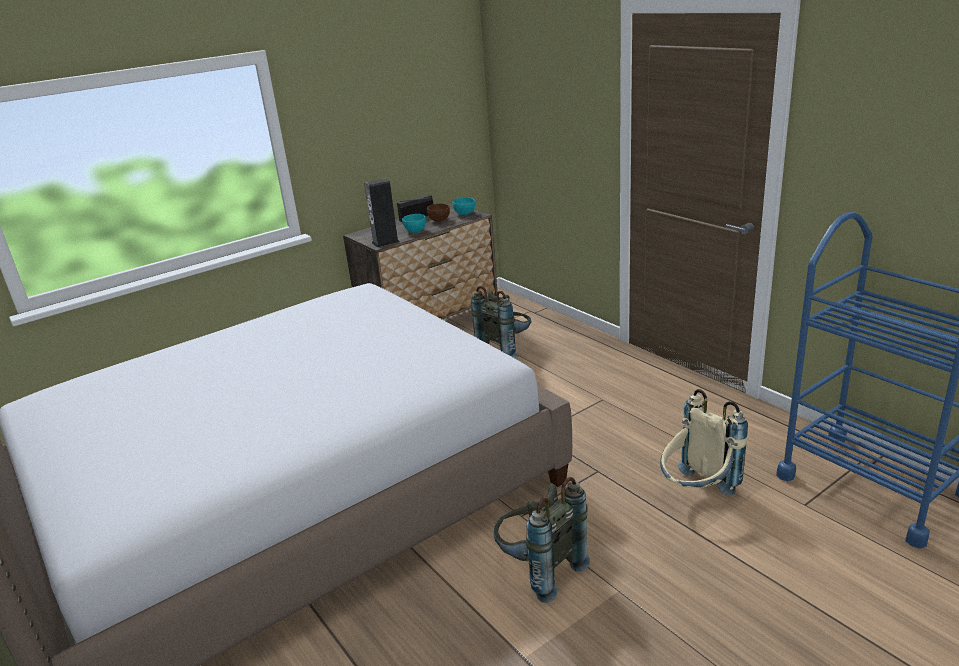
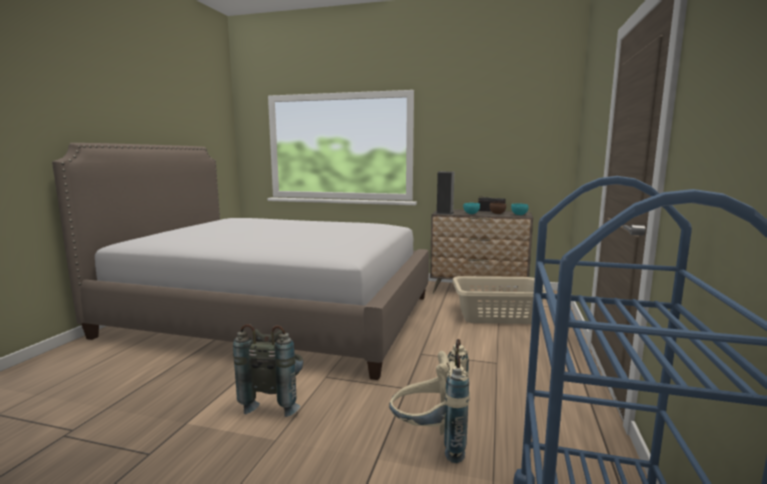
camera: 50 degrees right, 15 degrees down
grey backpack [471,286,531,359] -> beige laundry basket [452,276,546,324]

